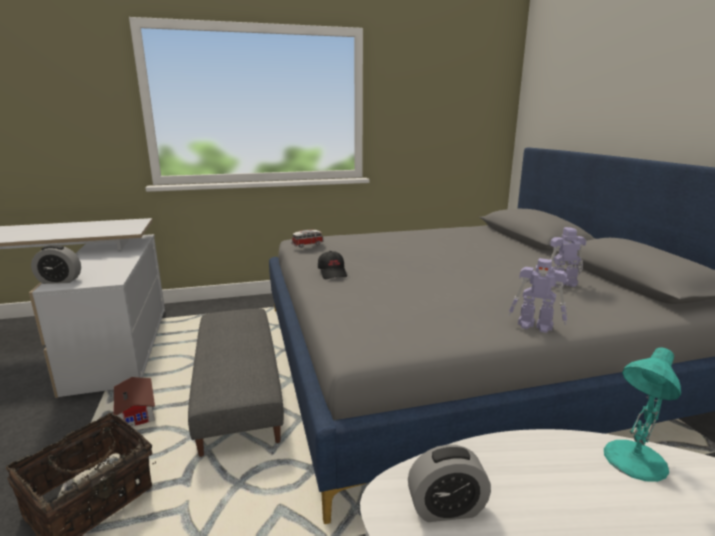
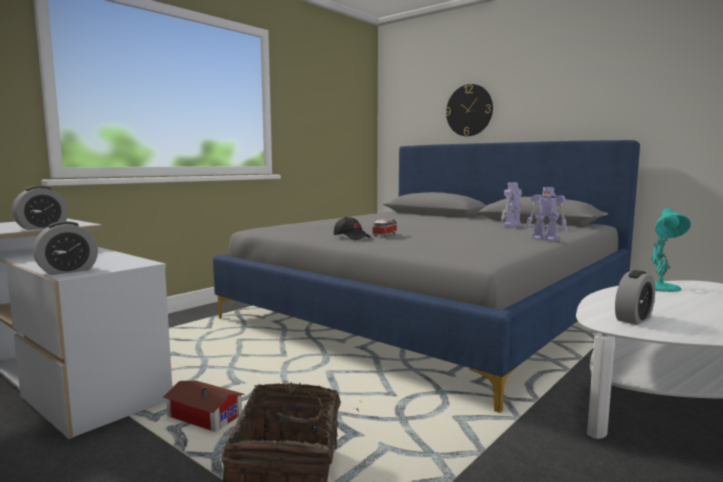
camera: 35 degrees left, 10 degrees down
grey ottoman [188,308,284,457] -> none
toy car [292,230,324,248] -> toy car moved to [372,218,397,237]
toy robot [508,258,567,333] -> toy robot turned 45 degrees clockwise [525,187,567,241]
none -> alarm clock [12,186,68,230]
none -> wall clock [446,84,493,136]

